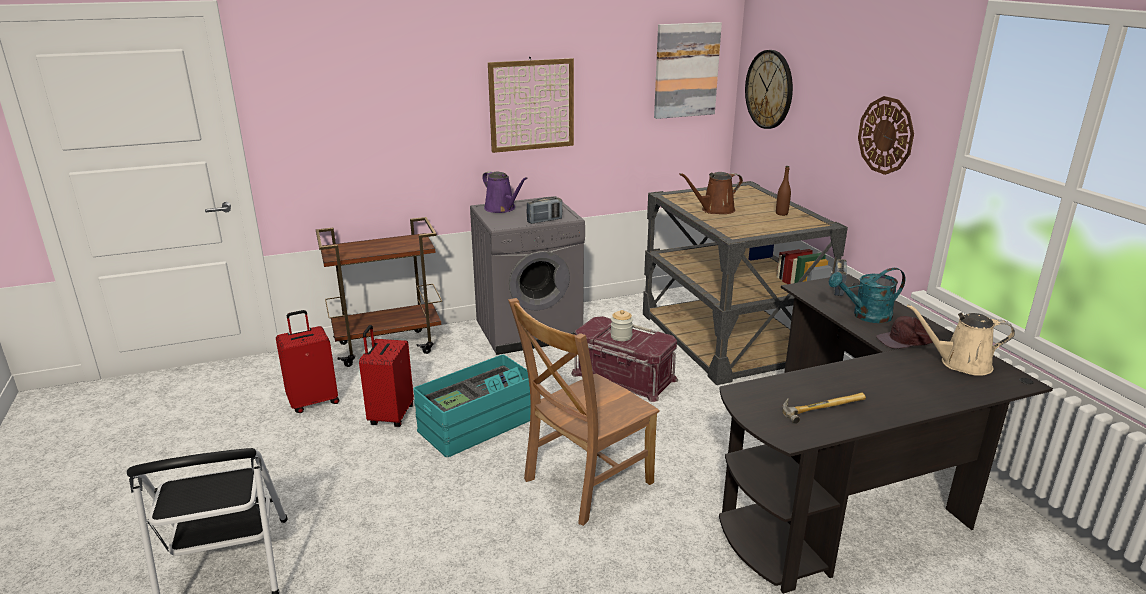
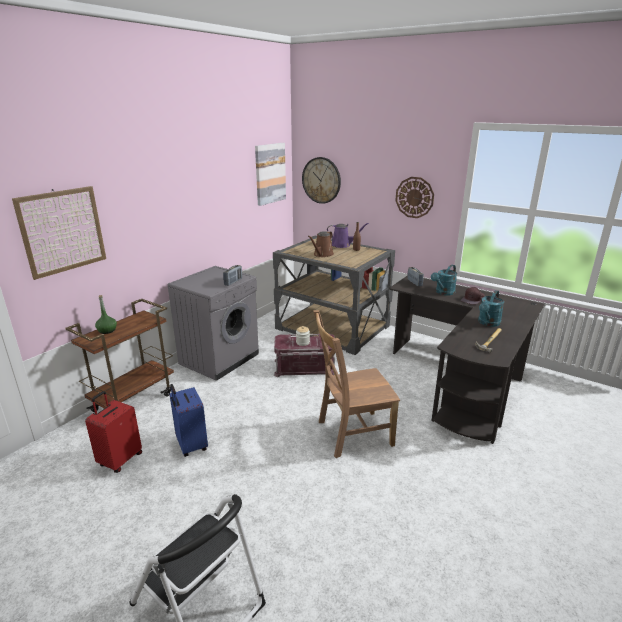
camera: 35 degrees left, 0 degrees up
red suitcase [359,325,414,427] -> blue suitcase [169,384,208,457]
turquoise storage box [413,355,531,457] -> none
purple watering can [482,171,528,213] -> purple watering can moved to [327,223,369,248]
picture [488,57,574,153] -> picture moved to [12,186,106,280]
brown chair [508,298,659,526] -> brown chair turned 60 degrees clockwise [313,310,400,458]
beige watering can [907,304,1015,376] -> none
none -> green bottle [95,295,117,334]
none -> turquoise watering can [478,290,504,327]

